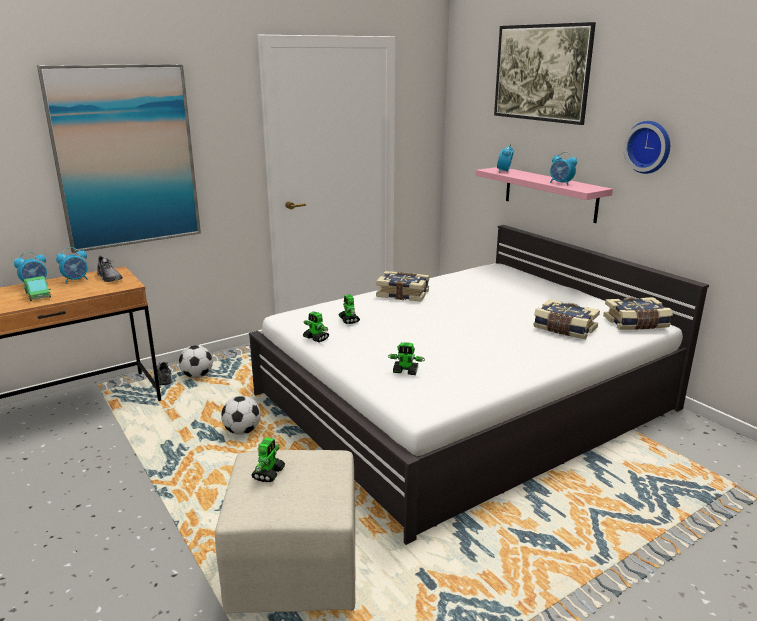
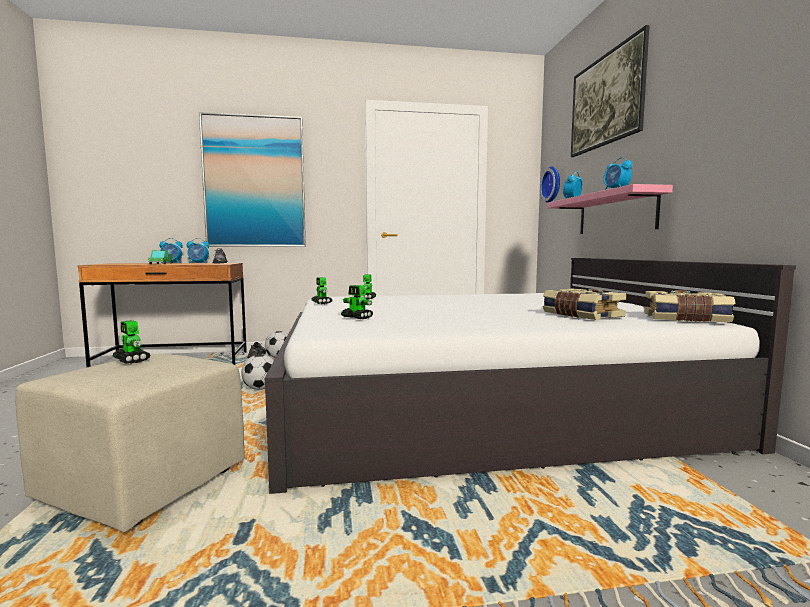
camera: 25 degrees right, 15 degrees down
toy robot [251,437,285,482] -> toy robot turned 90 degrees clockwise [113,320,151,364]
book [376,271,430,301] -> none
wall clock [624,121,670,174] -> wall clock moved to [540,167,560,203]

